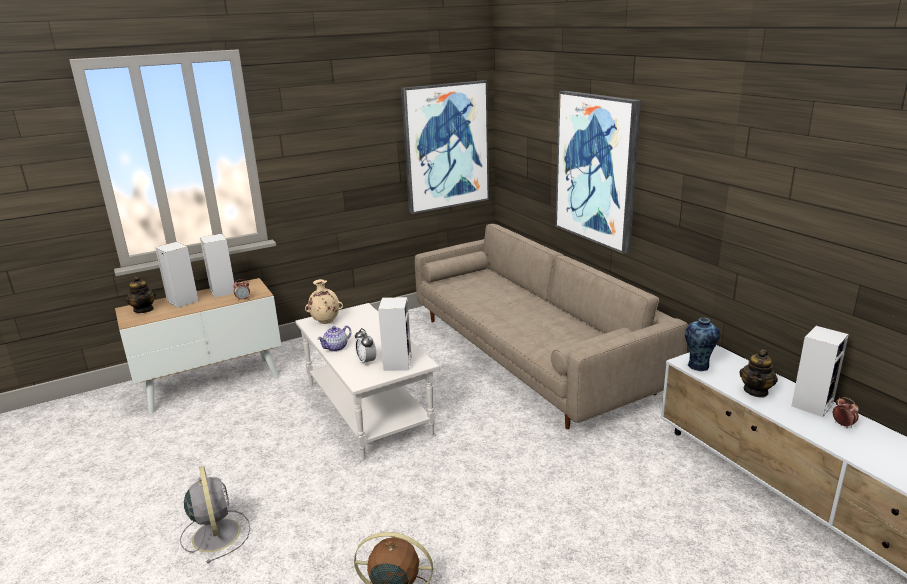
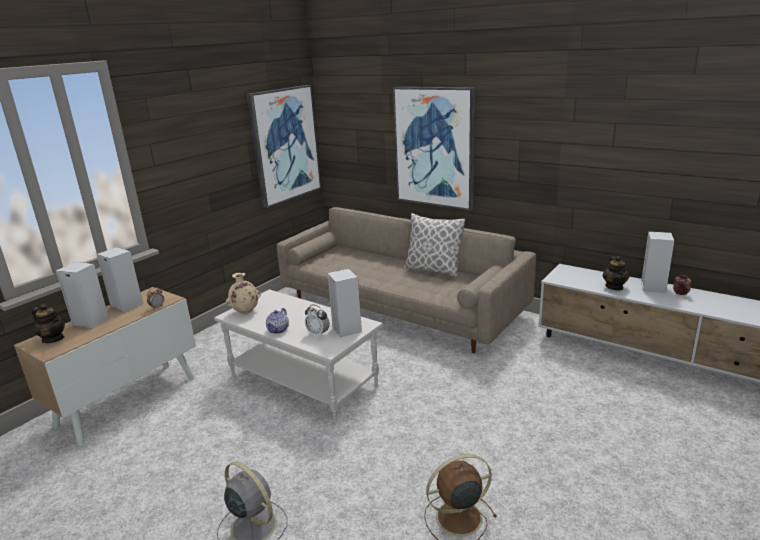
camera: 25 degrees left, 0 degrees up
vase [685,318,721,371] -> none
none -> pillow [404,213,465,277]

